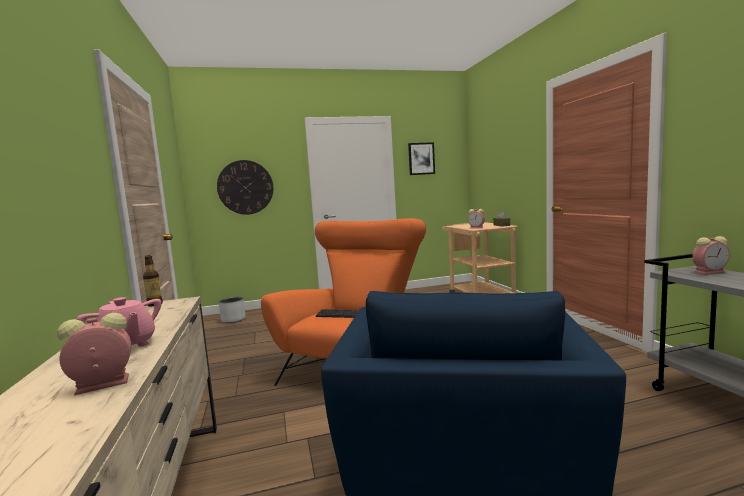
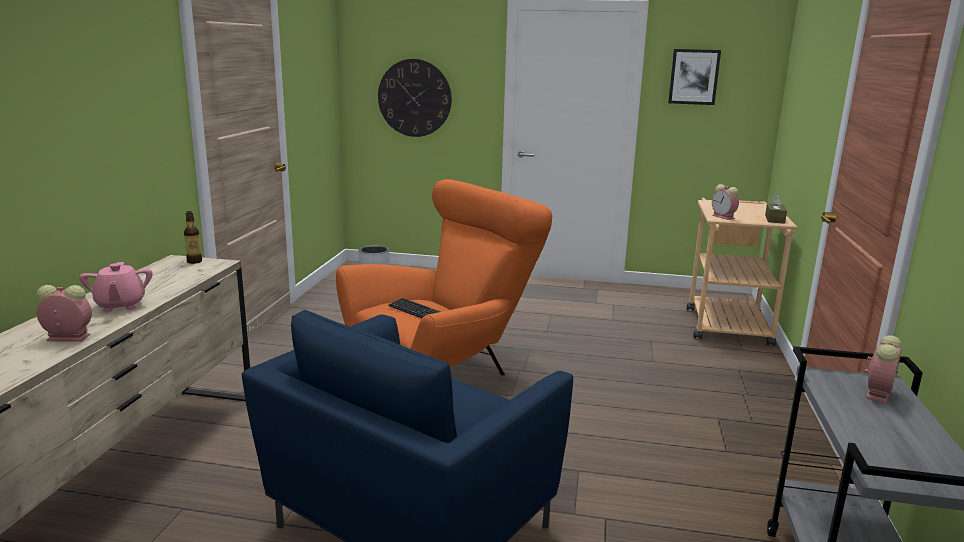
camera: 25 degrees right, 10 degrees up
alarm clock [693,236,730,275] -> alarm clock turned 75 degrees counterclockwise [865,335,902,404]

